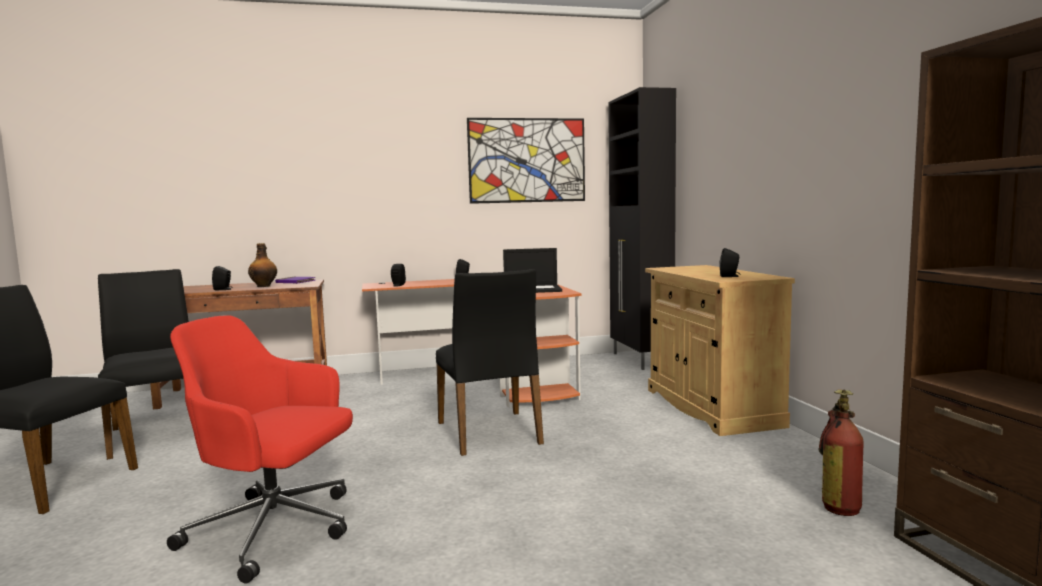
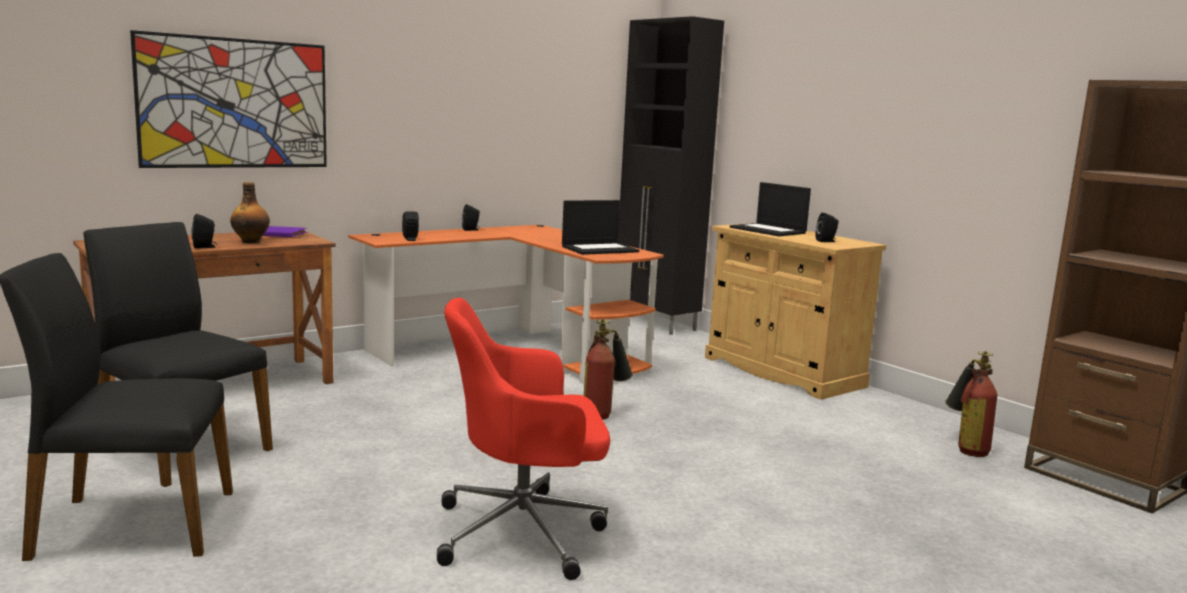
camera: 25 degrees left, 5 degrees up
black chair [436,269,544,456] -> fire extinguisher [584,320,633,420]
picture [467,118,585,204] -> picture moved to [130,30,327,168]
none -> laptop [730,182,811,236]

